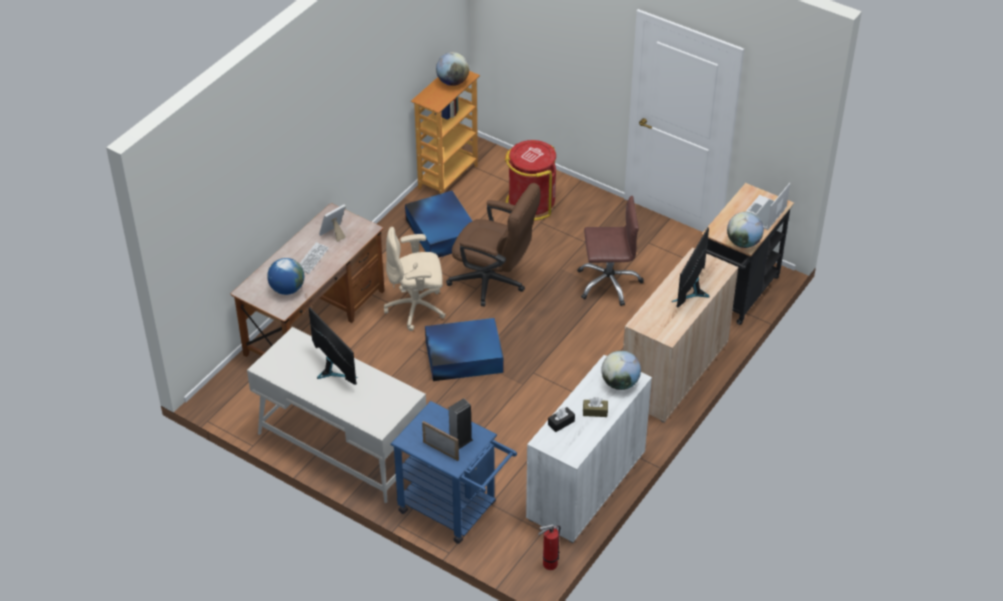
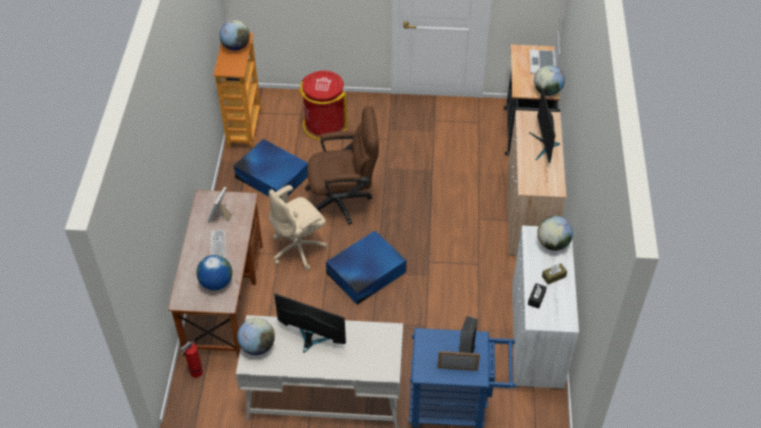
camera: 30 degrees left, 5 degrees up
fire extinguisher [538,524,560,570] -> fire extinguisher moved to [180,340,203,378]
brown office chair [577,196,644,306] -> none
none -> globe [237,318,275,355]

